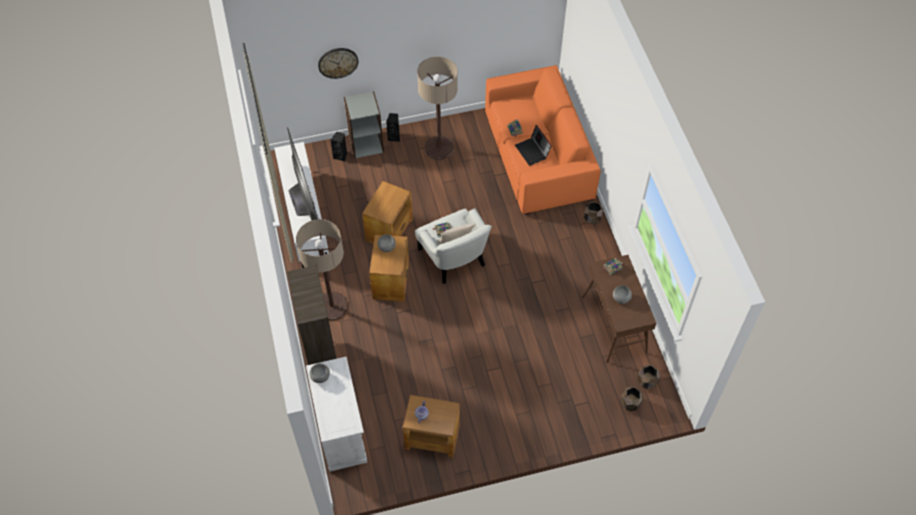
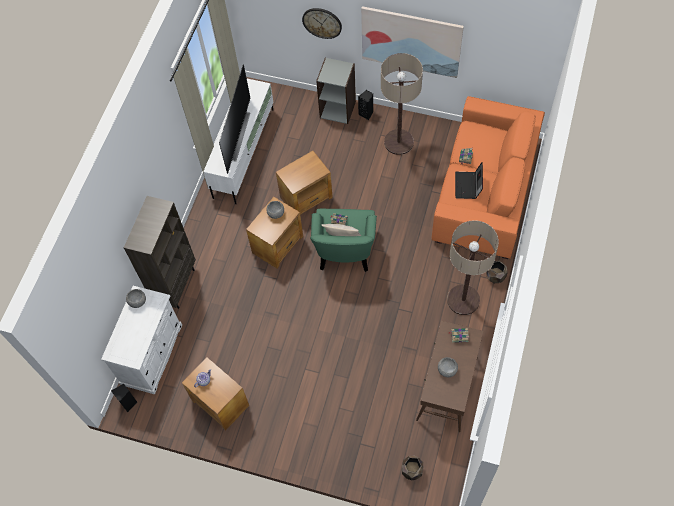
camera: 35 degrees right, 5 degrees up
floor lamp [296,219,348,320] -> floor lamp moved to [447,220,499,315]
black speaker [331,132,347,162] -> black speaker moved to [111,384,137,412]
white armchair [415,209,492,284] -> green armchair [310,209,377,272]
brown planter [637,365,660,389] -> none
none -> picture [361,6,464,78]

